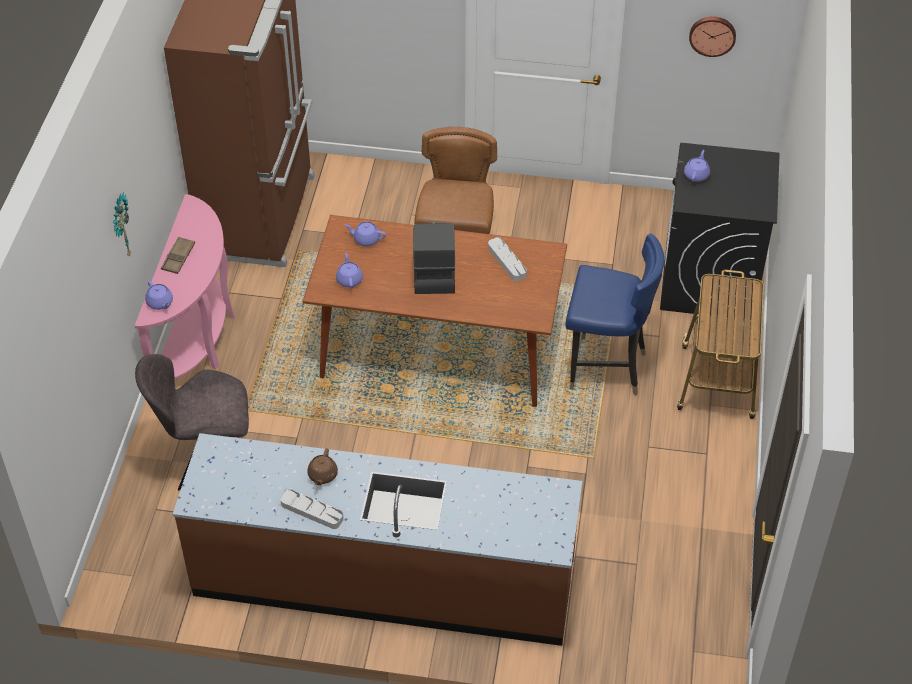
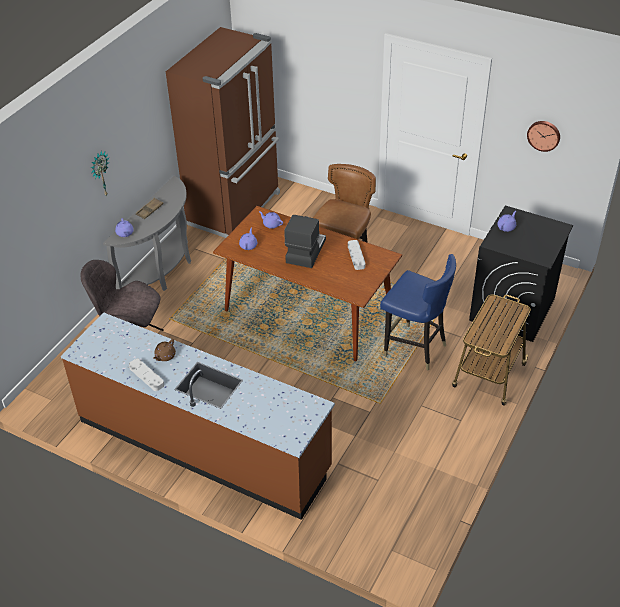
camera: 20 degrees right, 5 degrees down
pink console table [135,194,234,379] -> grey console table [103,176,191,291]

